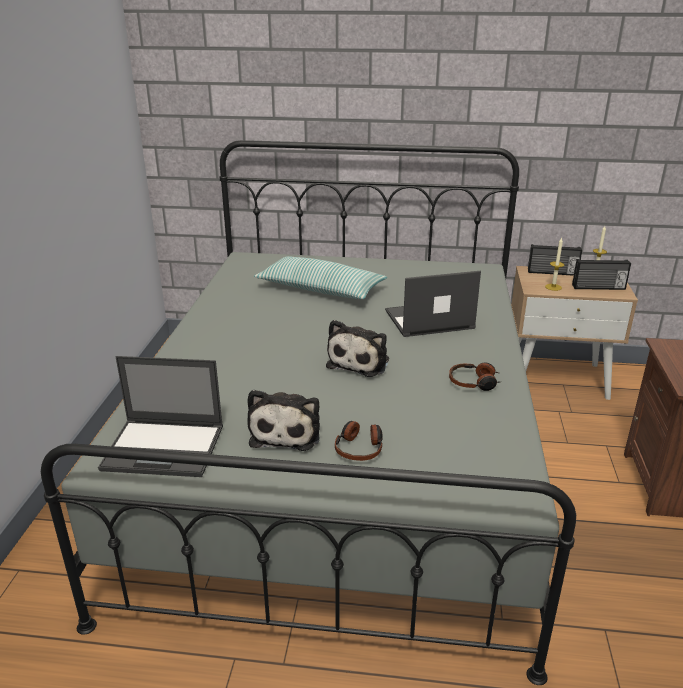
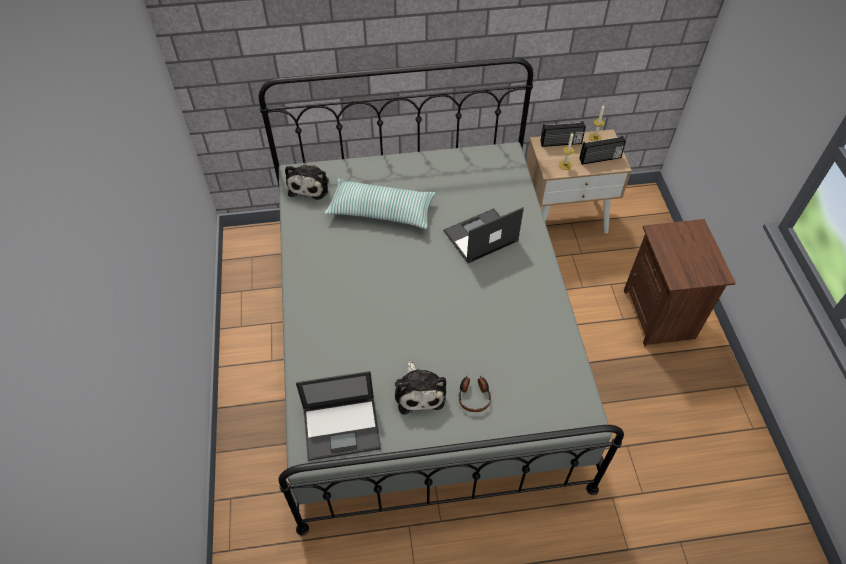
camera: 15 degrees left, 25 degrees up
plush toy [326,320,389,377] -> plush toy moved to [285,164,329,200]
headphones [449,362,500,391] -> none

